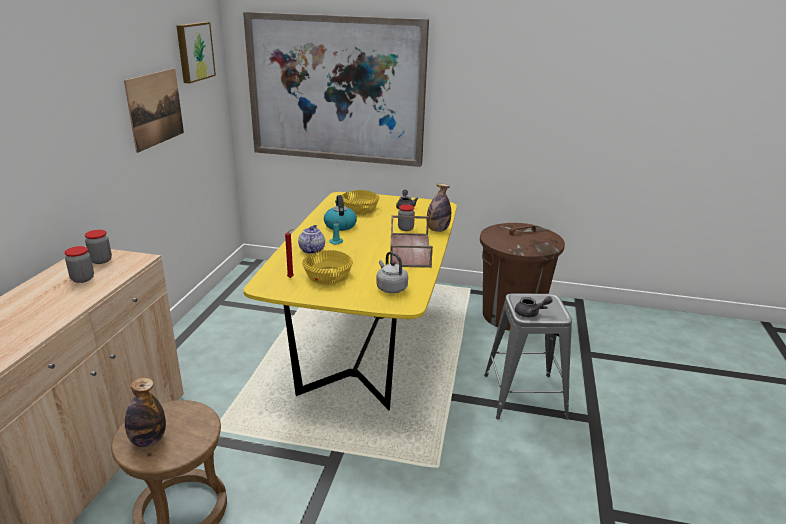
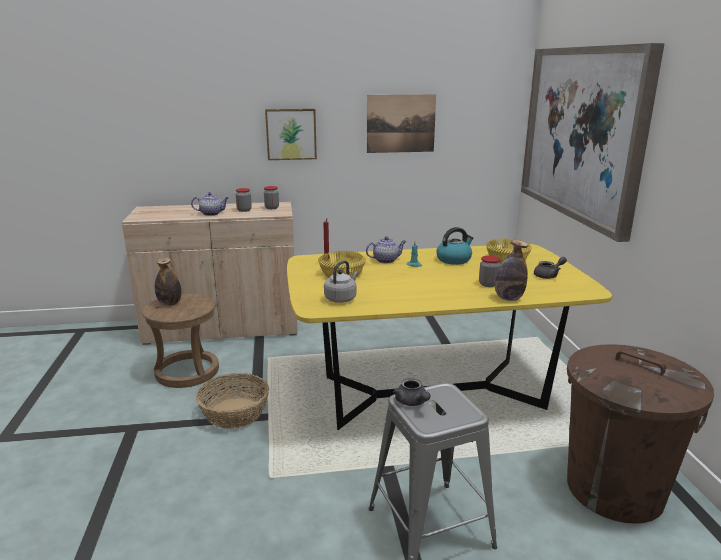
camera: 70 degrees right, 5 degrees down
picture [176,22,216,83] -> picture moved to [265,109,317,160]
brown tray [390,215,433,268] -> none
none -> teapot [191,192,229,216]
none -> basket [196,373,269,429]

